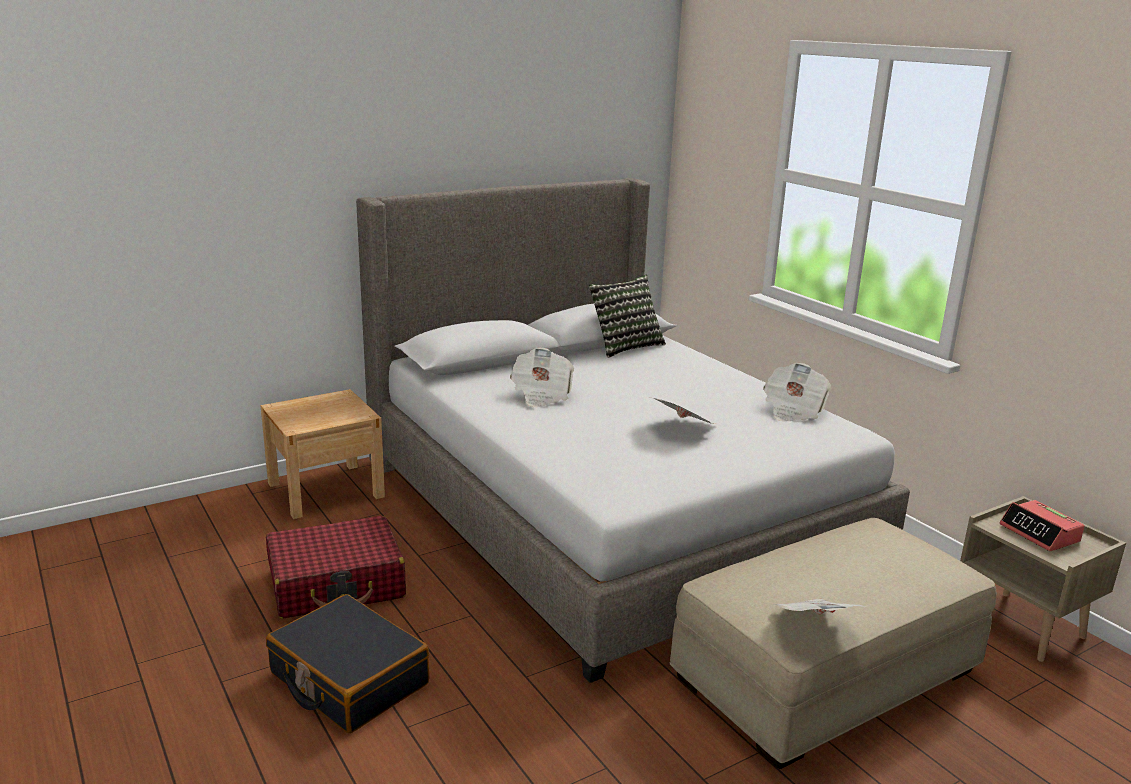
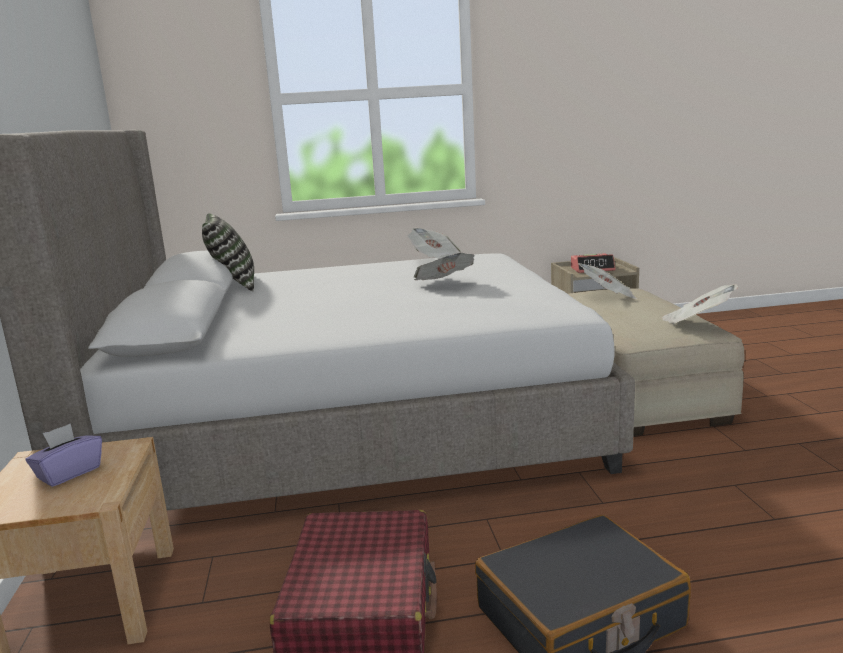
camera: 65 degrees left, 5 degrees down
newspaper [510,348,574,407] -> newspaper moved to [578,263,637,299]
none -> purple tissue box [25,423,102,487]

